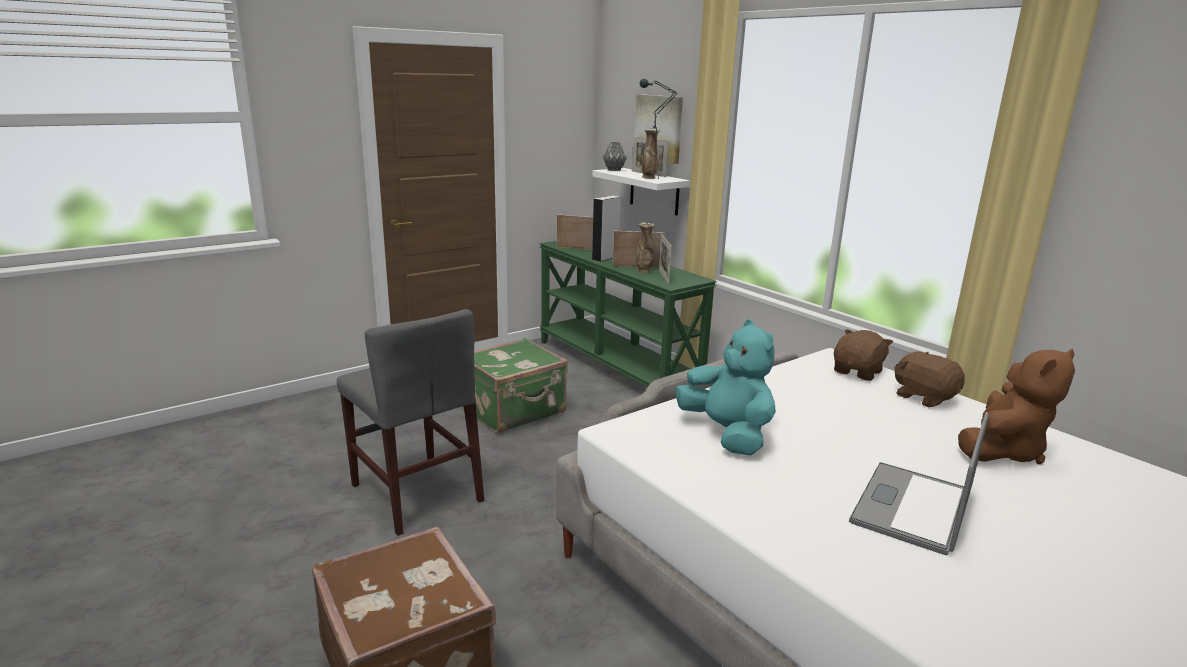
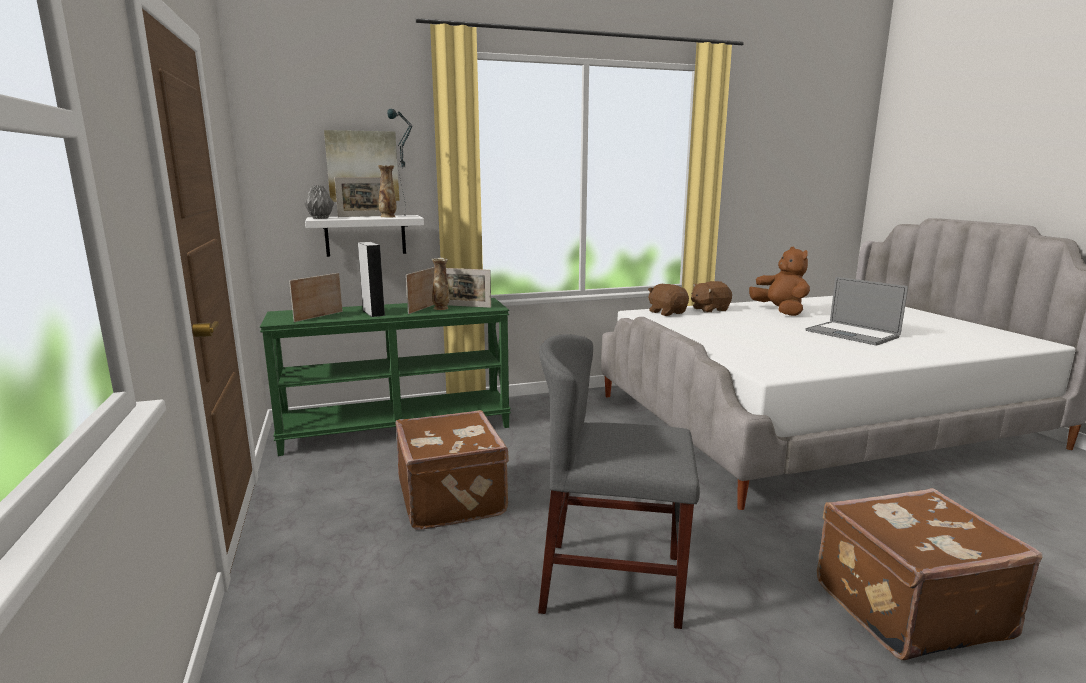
camera: 70 degrees left, 5 degrees down
grey chair [337,309,484,536] -> grey chair turned 150 degrees counterclockwise [538,334,700,629]
green suitcase [461,338,568,433] -> brown suitcase [396,410,509,530]
turquoise plush toy [675,319,776,455] -> none

